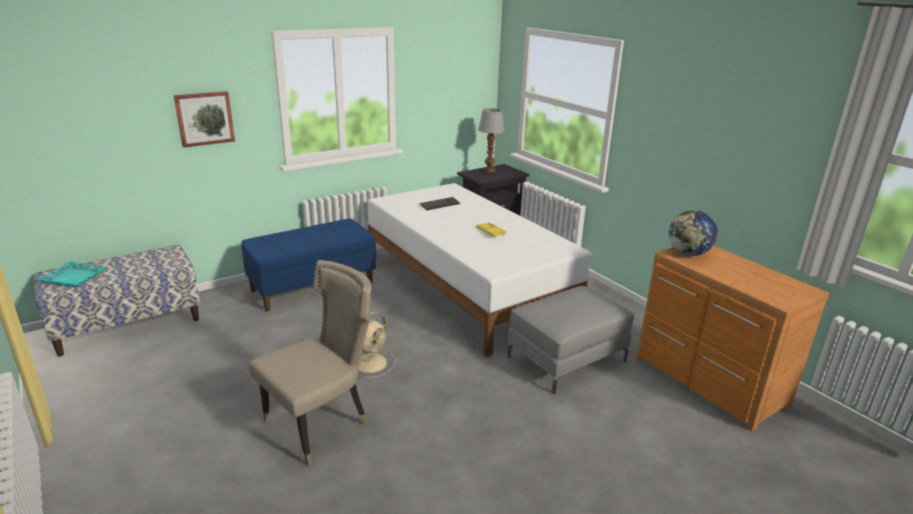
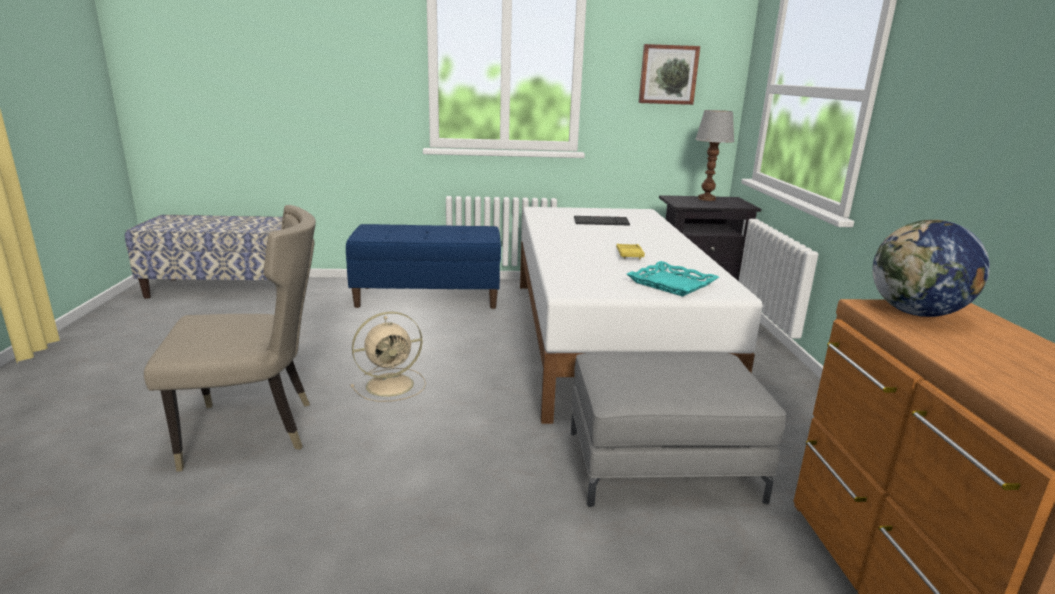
camera: 30 degrees right, 5 degrees down
turquoise tray [37,261,106,288] -> turquoise tray moved to [627,261,719,297]
picture [174,91,235,148] -> picture moved to [638,44,700,105]

